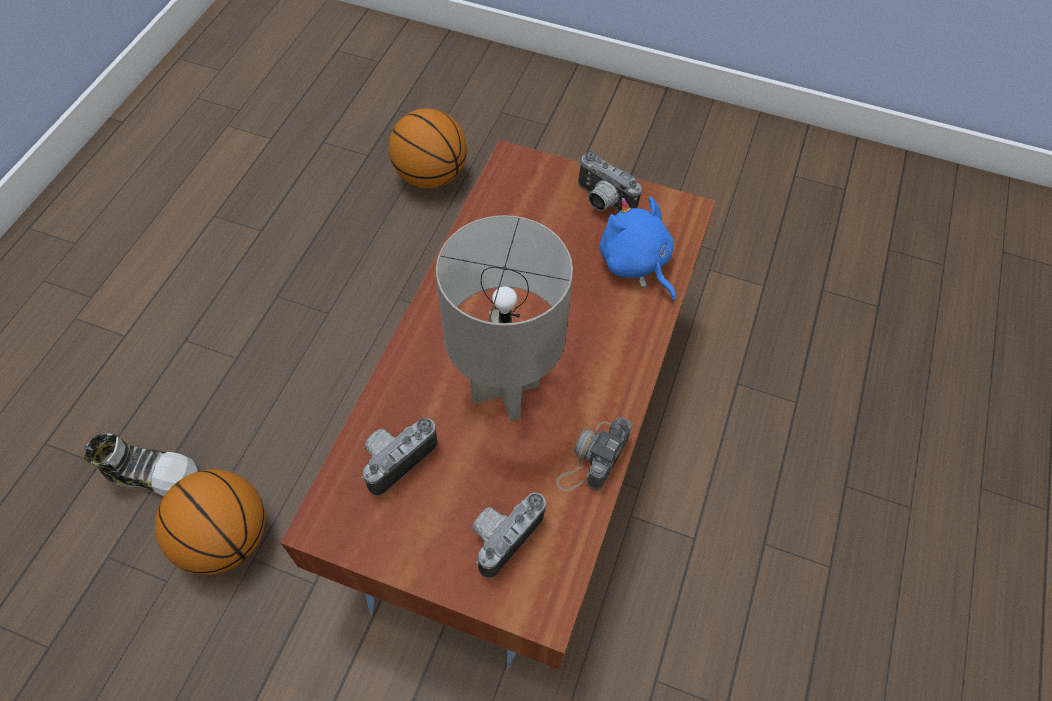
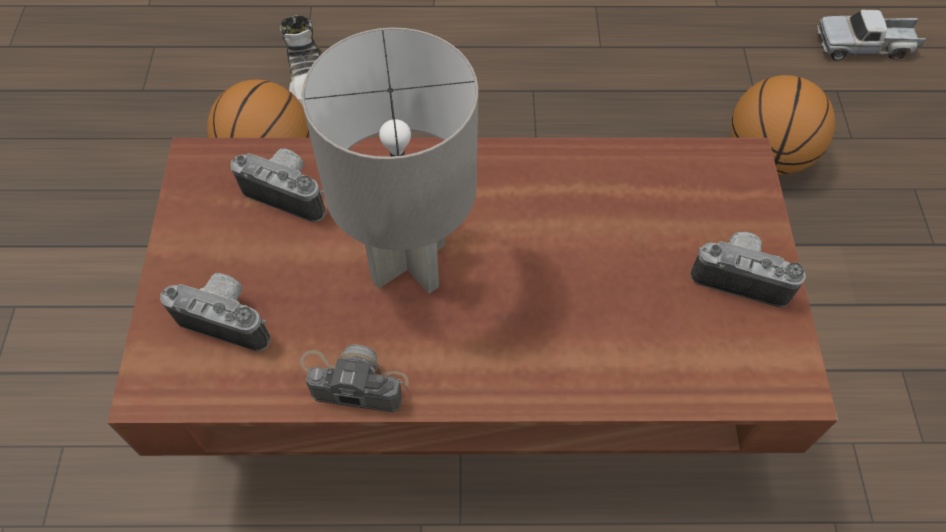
camera: 70 degrees right, 0 degrees up
camera [578,151,642,212] -> camera turned 90 degrees clockwise [690,232,806,307]
blue plush toy [600,196,676,301] -> none
none -> toy truck [817,10,926,61]

